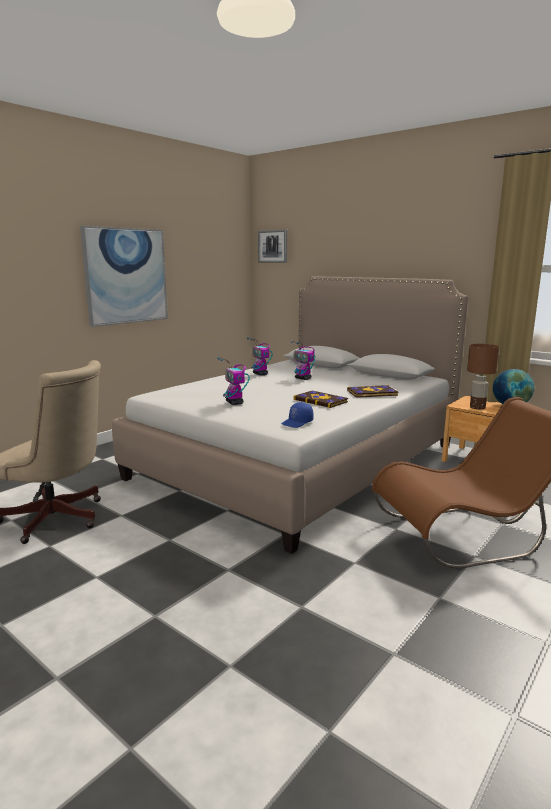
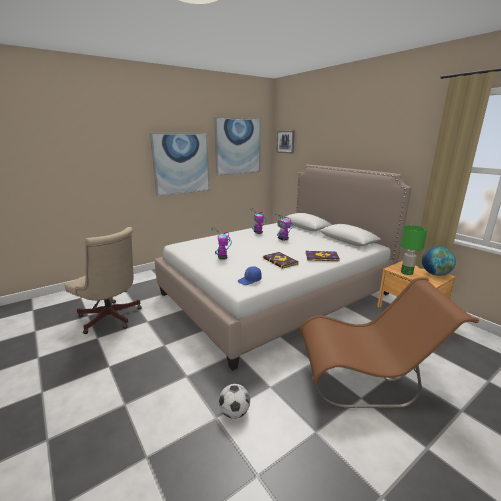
camera: 15 degrees right, 5 degrees up
brown table lamp [467,344,499,409] -> green table lamp [401,225,427,275]
none -> picture [214,117,261,176]
none -> football [219,384,250,419]

